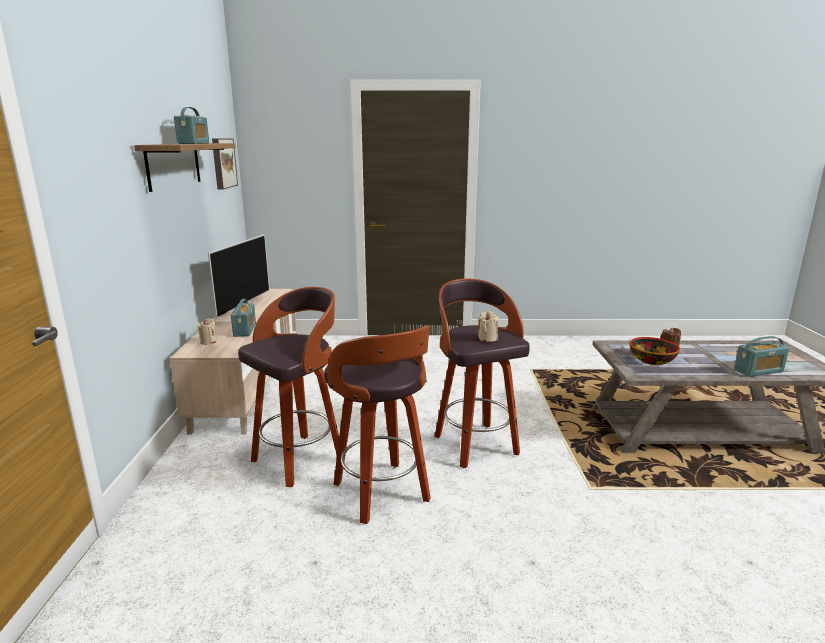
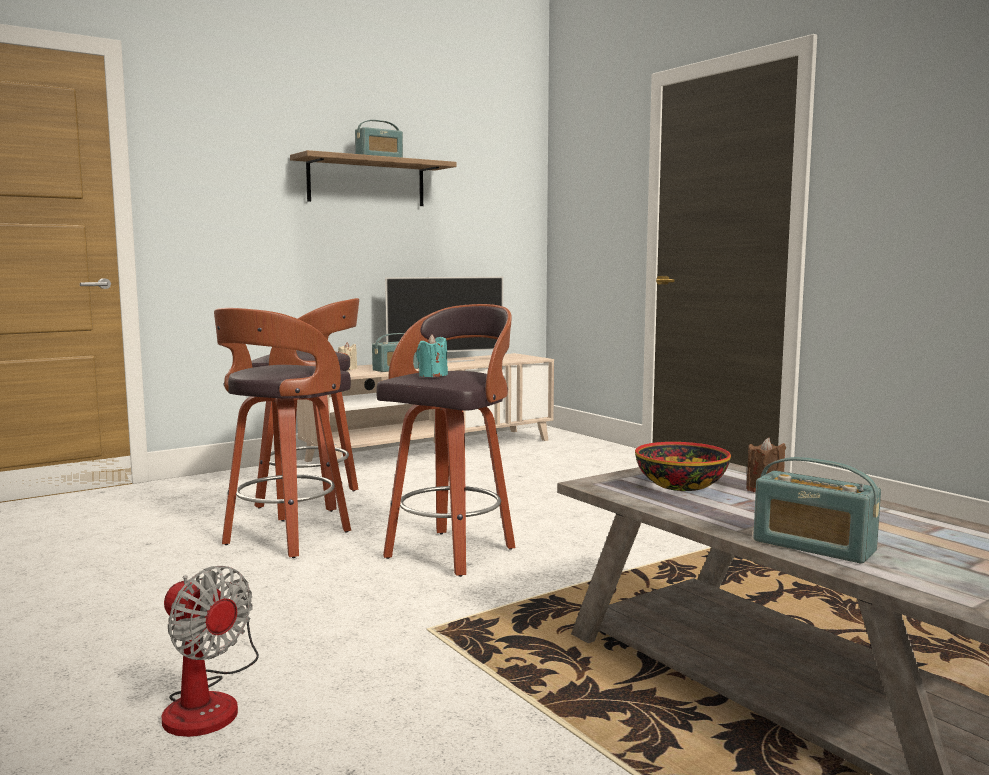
camera: 55 degrees right, 10 degrees down
picture [212,138,238,189] -> none
beige candle [478,311,498,342] -> turquoise candle [416,335,448,377]
none -> fan [162,566,259,737]

